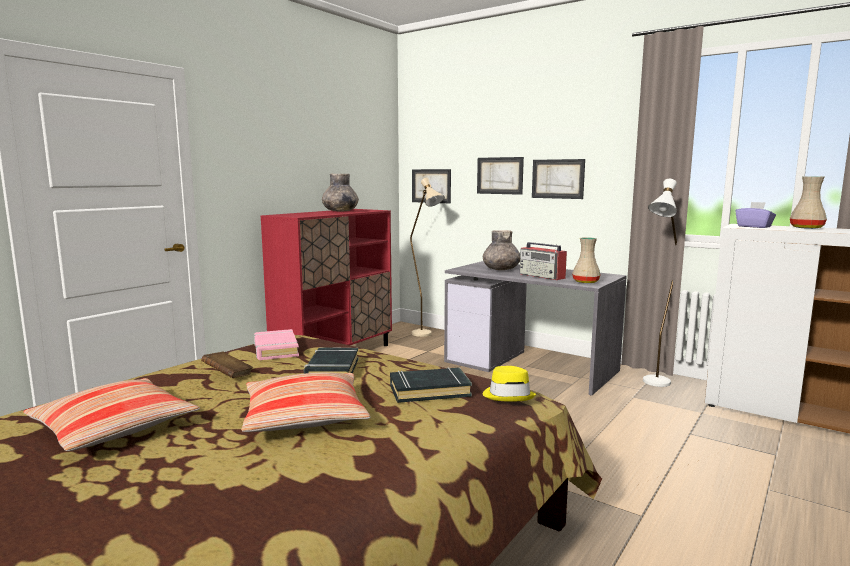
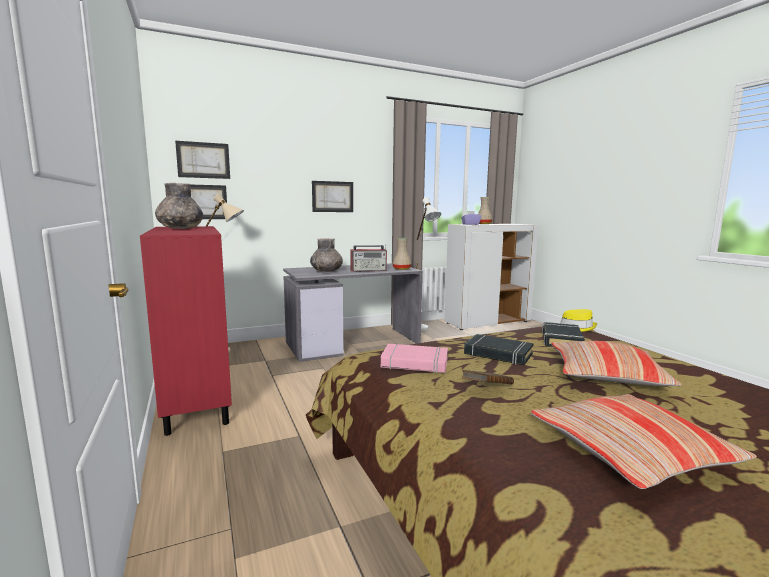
camera: 60 degrees left, 0 degrees up
picture [477,157,524,195] -> picture moved to [175,141,230,179]

